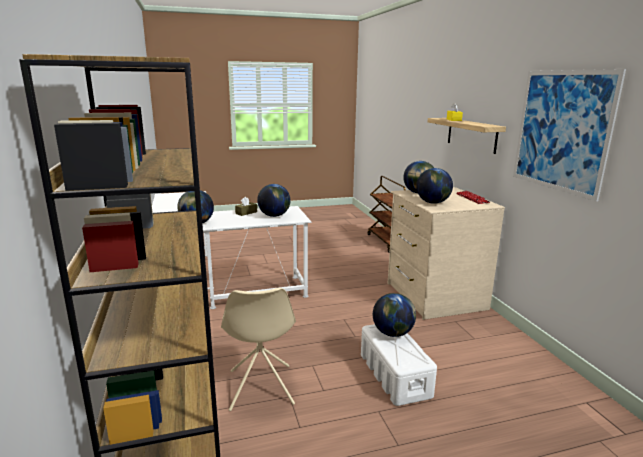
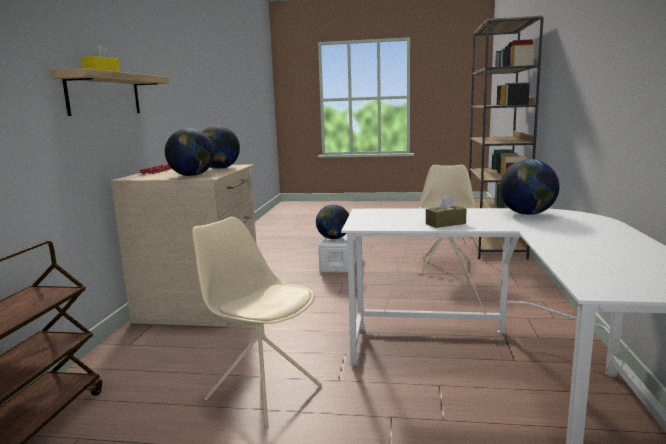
camera: 155 degrees left, 5 degrees down
globe [257,184,290,217] -> none
picture [513,69,626,202] -> none
none -> beige chair [192,217,322,428]

